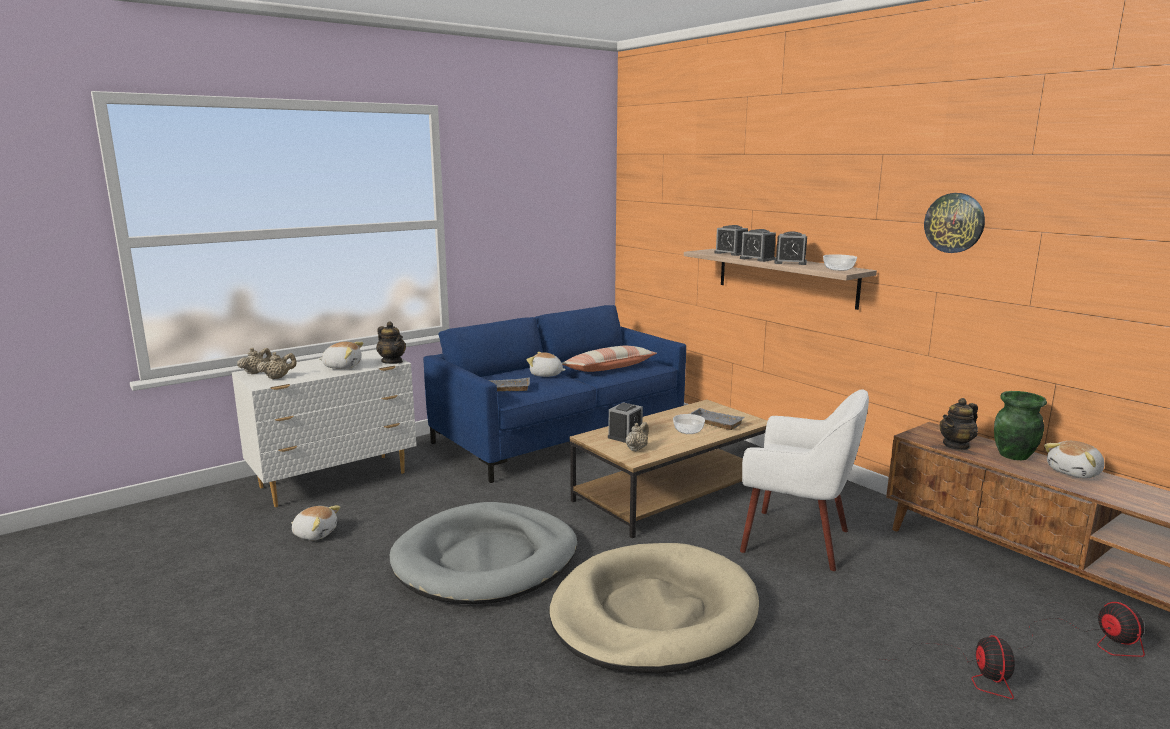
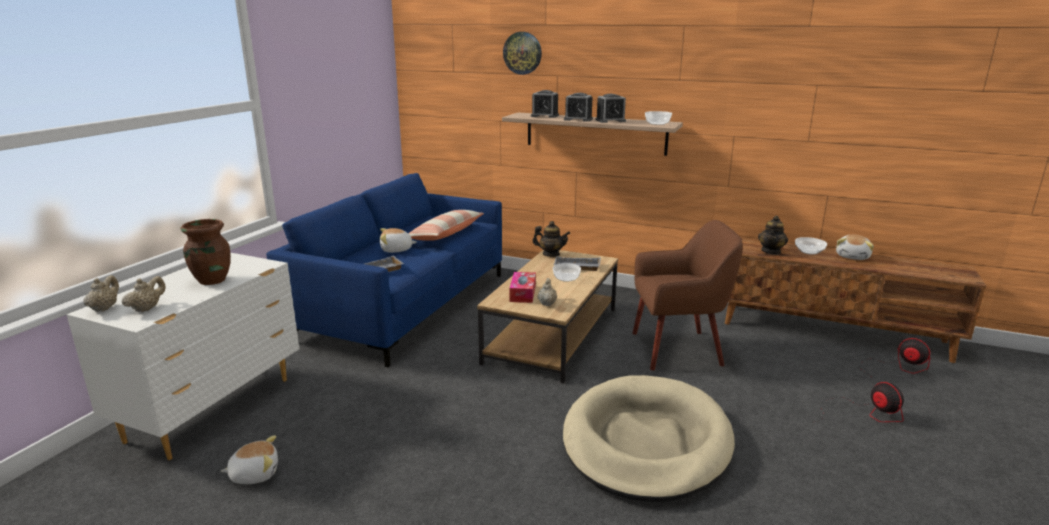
camera: 30 degrees left, 5 degrees up
plush toy [319,342,364,369] -> brown vase [181,219,231,285]
teapot [376,322,406,364] -> teapot moved to [532,221,570,257]
grey dog bed [390,502,577,604] -> none
alarm clock [608,402,643,443] -> tissue box [509,272,536,303]
white armchair [740,389,869,571] -> brown armchair [632,220,743,370]
wall clock [924,193,985,253] -> wall clock moved to [503,32,542,75]
green vase [994,391,1047,460] -> bowl [795,237,827,255]

